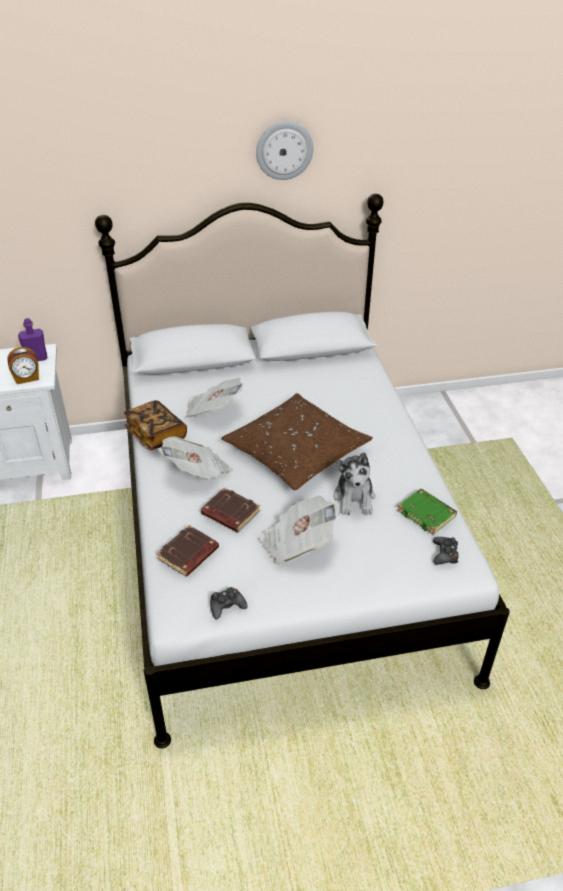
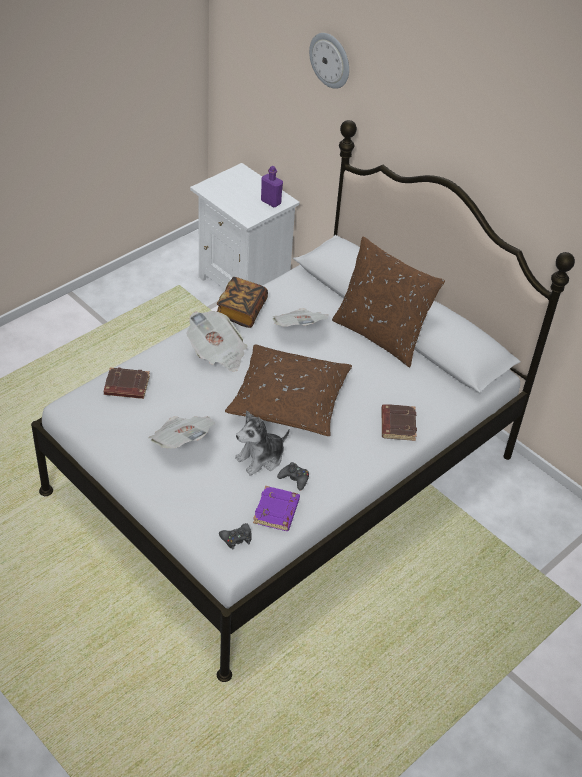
camera: 55 degrees right, 5 degrees up
alarm clock [8,347,39,384] -> none
brown book [201,488,260,533] -> brown book moved to [382,404,417,441]
black game controller [210,587,248,619] -> black game controller moved to [277,462,309,491]
wall clock [256,121,313,180] -> wall clock moved to [309,33,349,89]
green book [397,489,457,535] -> purple book [253,486,300,531]
none -> brown pillow [332,236,445,367]

